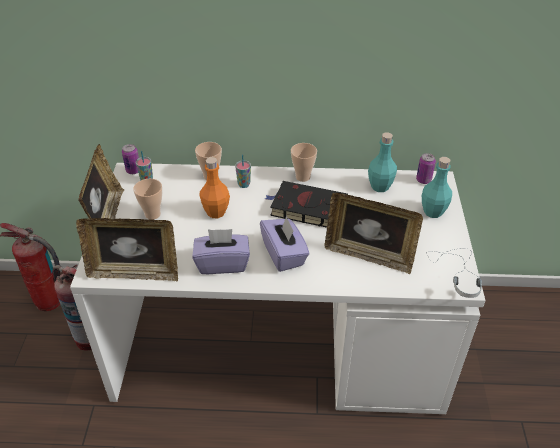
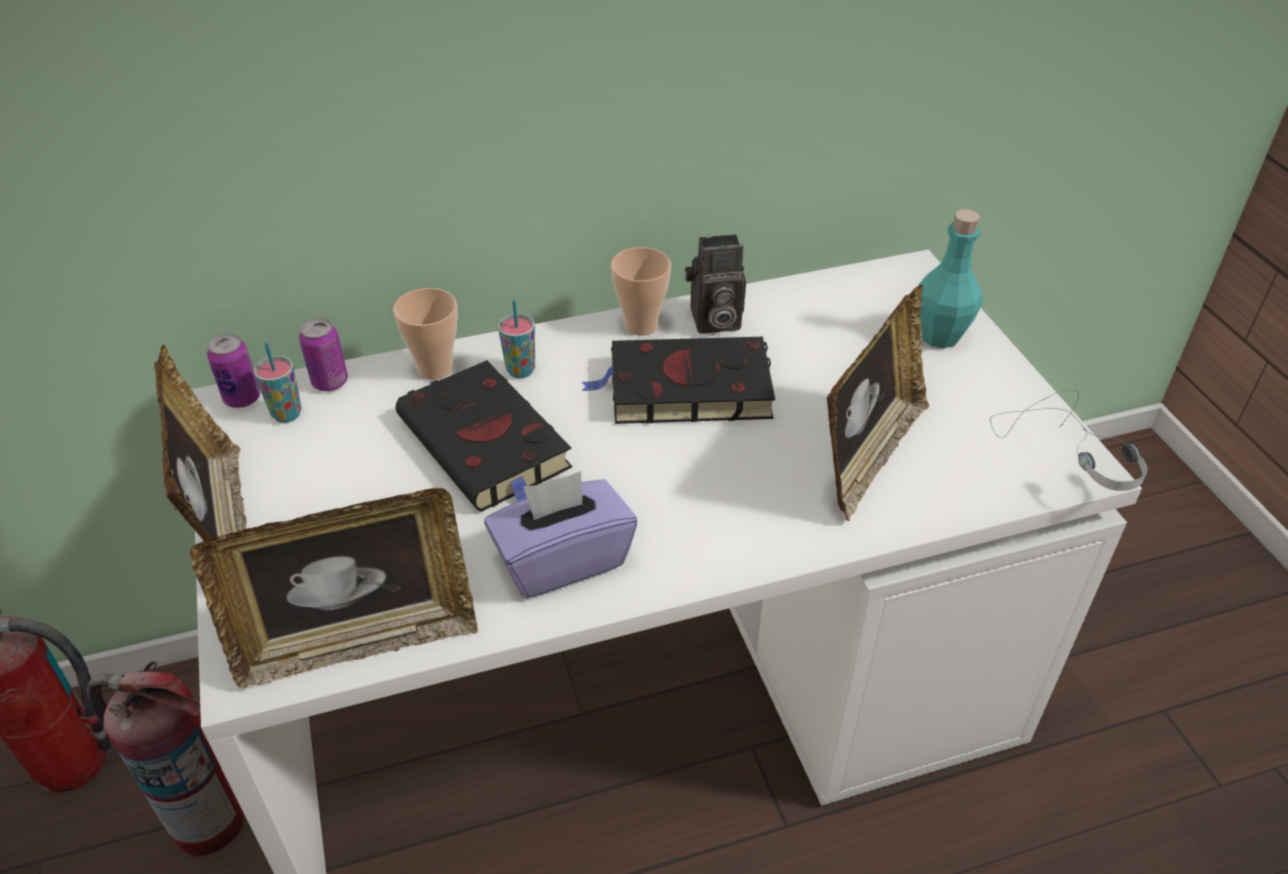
camera: 20 degrees left, 0 degrees up
cup [133,179,162,220] -> none
orange bottle [199,157,230,218] -> black book [396,360,572,512]
purple tissue box [260,216,309,272] -> none
picture frame [325,193,423,274] -> picture frame turned 60 degrees counterclockwise [827,285,929,521]
turquoise bottle [368,132,397,192] -> none
can [416,153,436,184] -> can moved to [299,318,348,391]
none -> camera [685,234,746,334]

